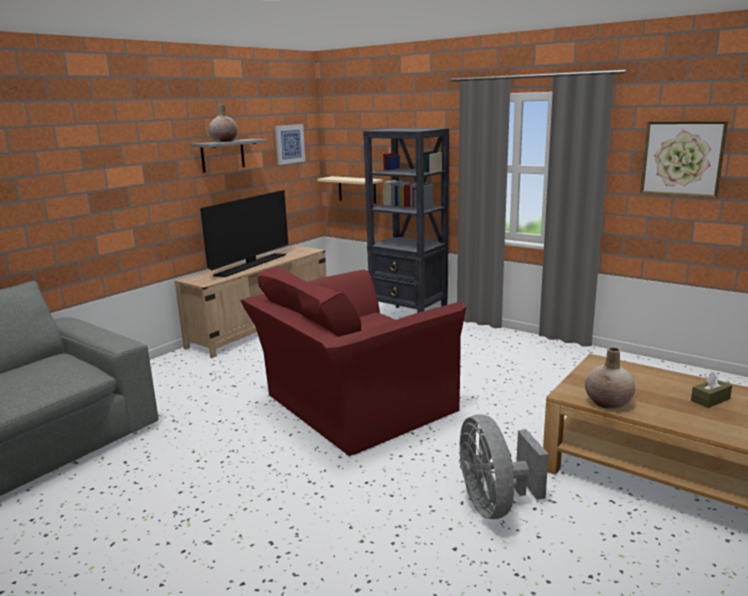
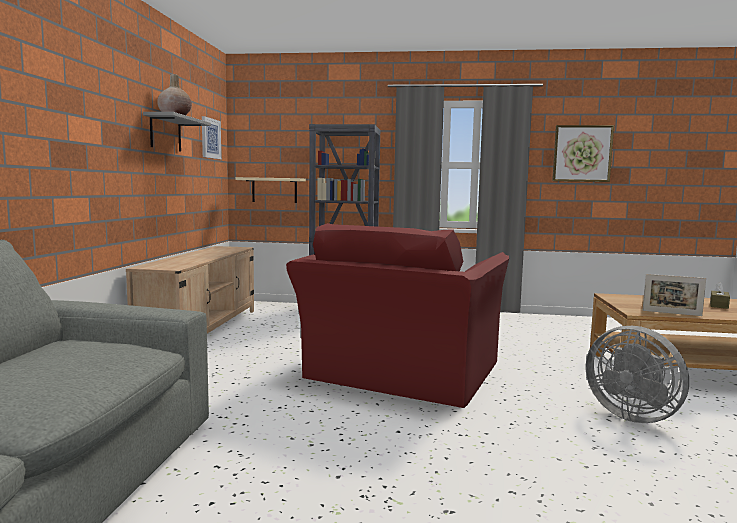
camera: 30 degrees left, 10 degrees down
television [200,190,288,277] -> none
beige vase [585,348,635,409] -> picture frame [643,274,706,316]

